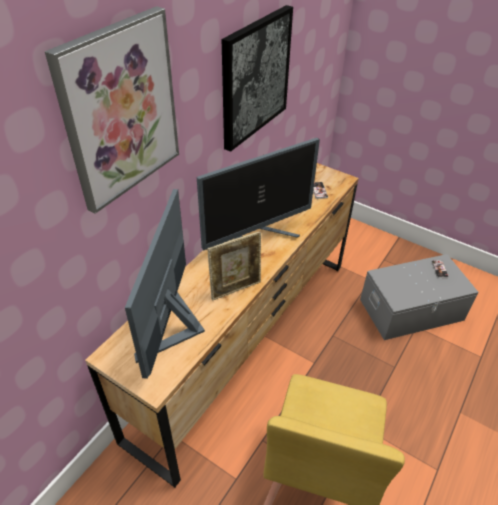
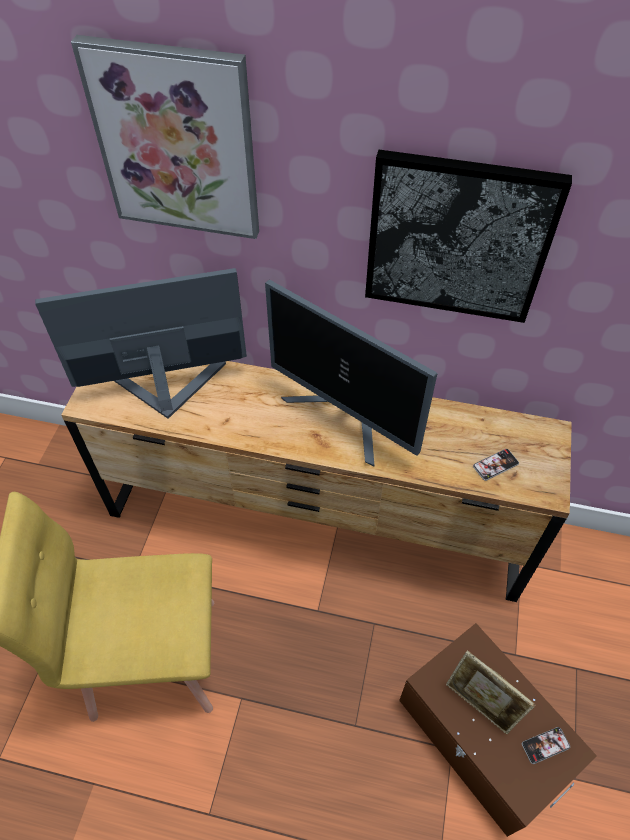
camera: 70 degrees right, 10 degrees up
picture frame [207,231,261,301] -> picture frame moved to [446,650,536,734]
grey storage box [360,254,479,340] -> brown storage box [399,623,597,837]

